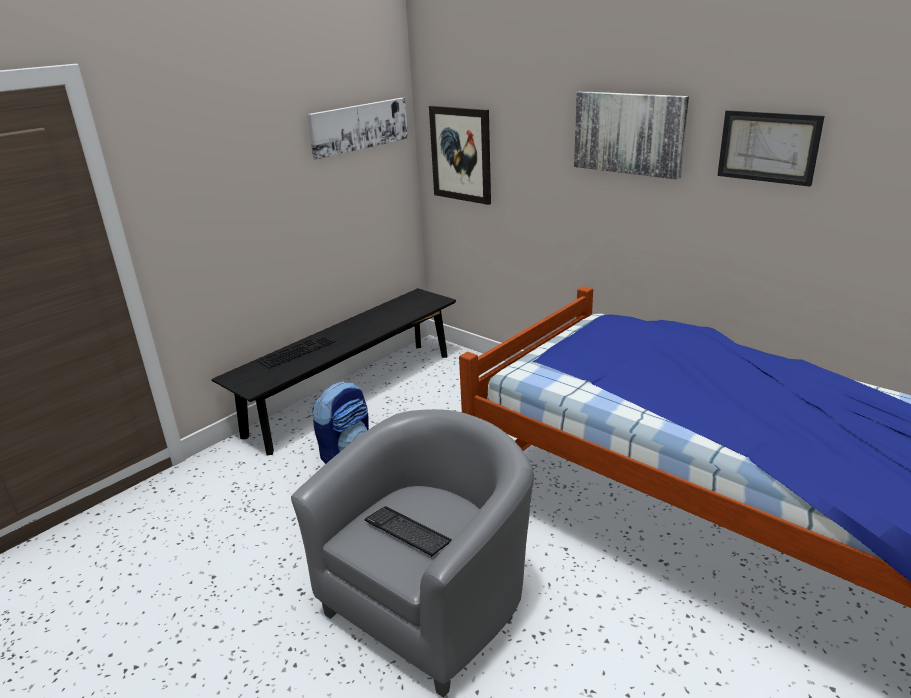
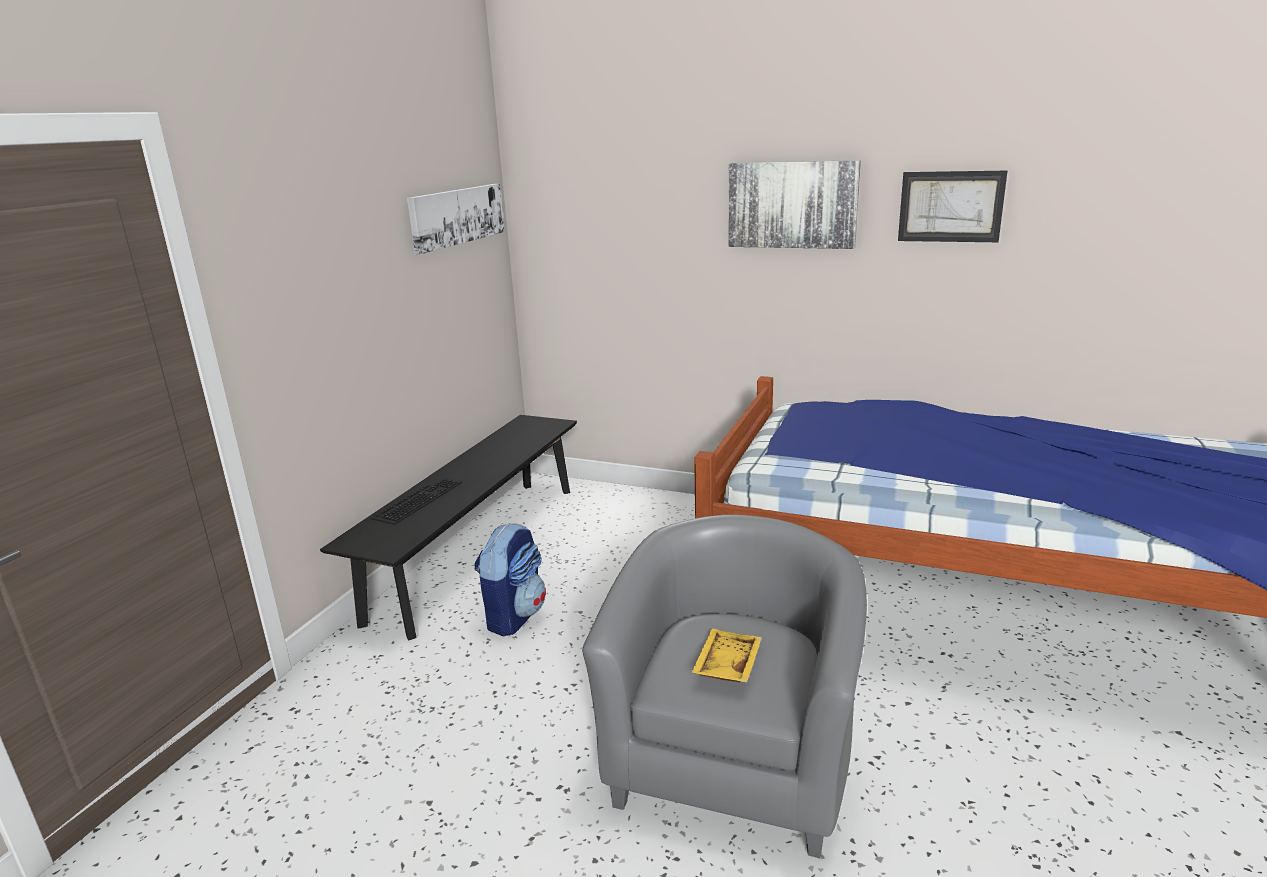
camera: 20 degrees left, 5 degrees down
keyboard [365,506,452,557] -> yellow tray [691,628,762,683]
picture [429,106,491,205] -> none

